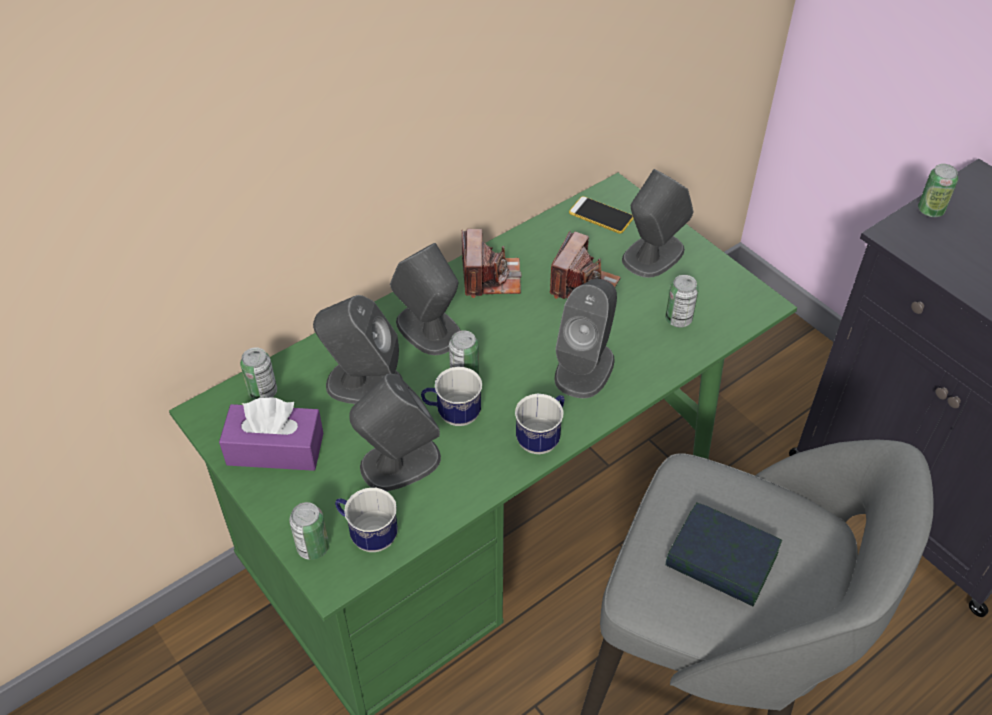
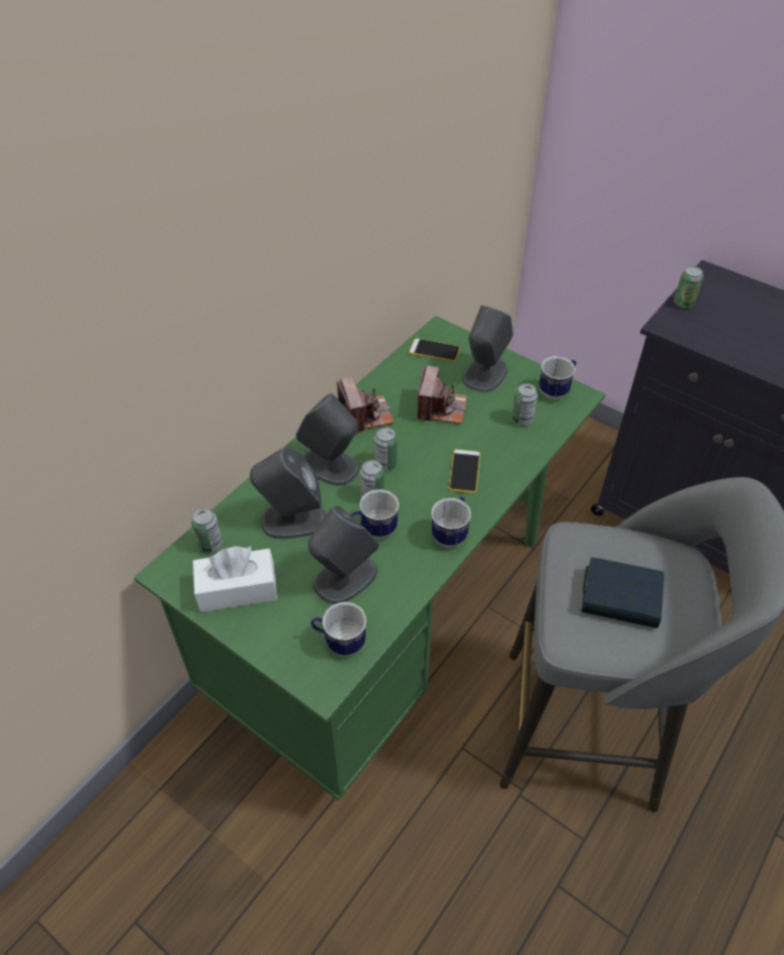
camera: 15 degrees left, 0 degrees up
purple tissue box [219,397,323,471] -> white tissue box [193,546,277,612]
can [289,502,329,560] -> can moved to [374,427,397,471]
grey speaker [554,279,617,398] -> phone [449,449,480,493]
none -> mug [539,356,576,399]

